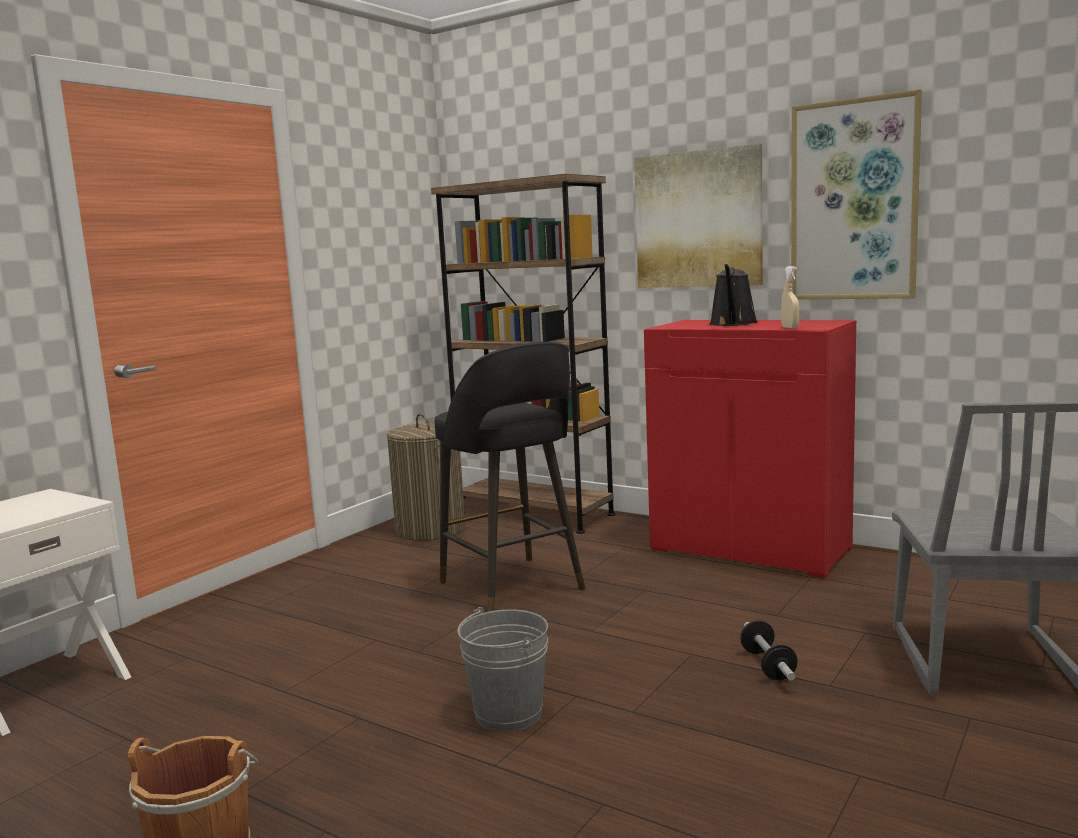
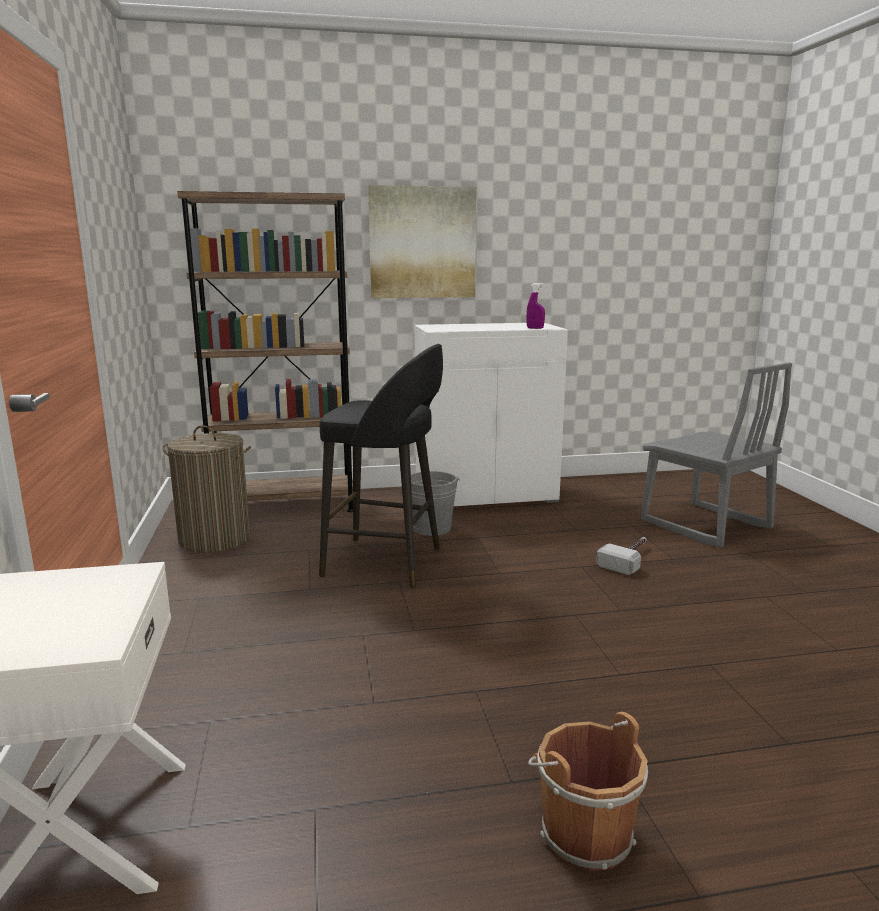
camera: 45 degrees left, 5 degrees up
grey bucket [457,607,548,732] -> grey bucket moved to [411,471,460,536]
red cabinet [644,320,856,578] -> white cabinet [414,323,568,506]
black watering can [710,264,758,326] -> none
dumbbell [740,620,798,681] -> hammer [596,537,647,575]
beige spray bottle [781,266,799,329] -> purple spray bottle [526,283,545,329]
picture [791,90,922,300] -> none

